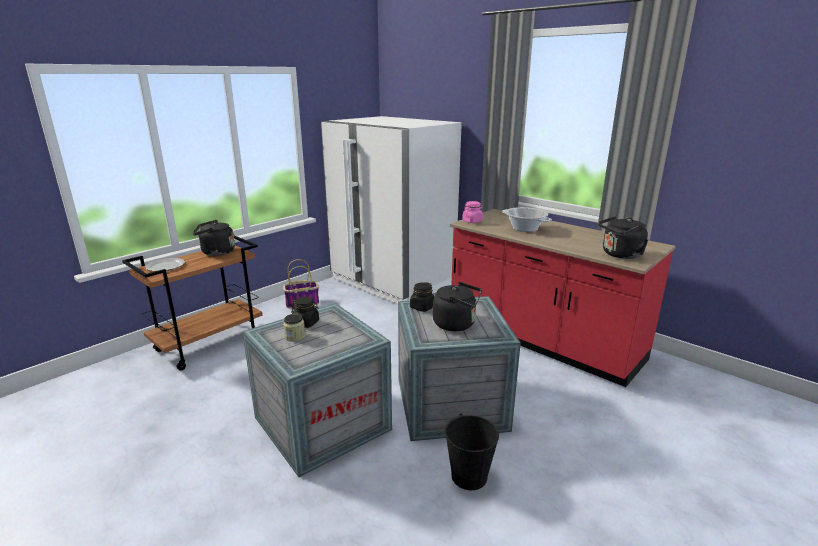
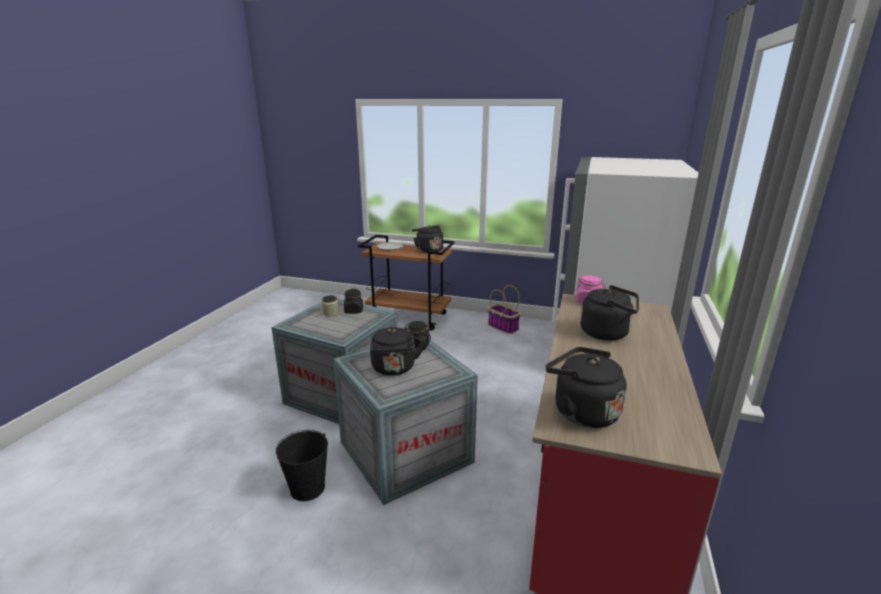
camera: 65 degrees right, 0 degrees up
cooking pot [502,207,552,232] -> black kettle [580,285,639,341]

